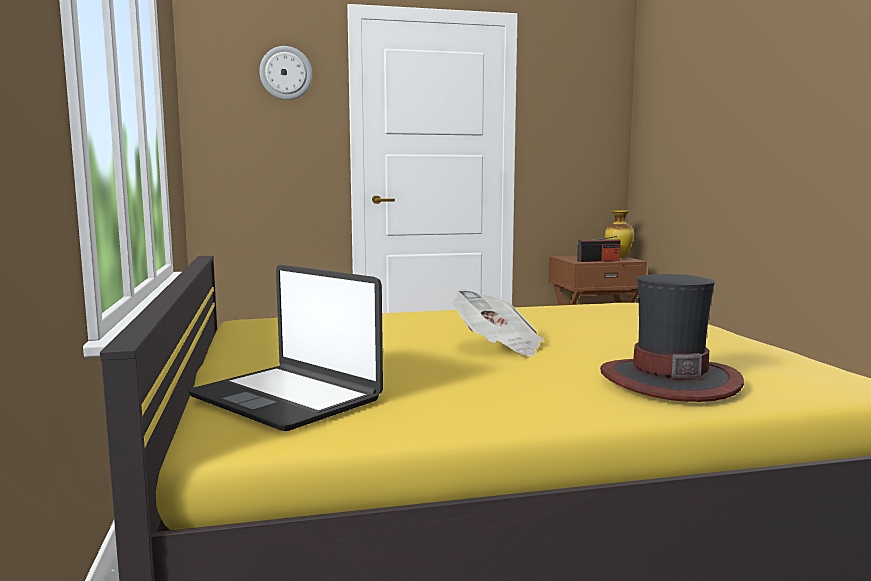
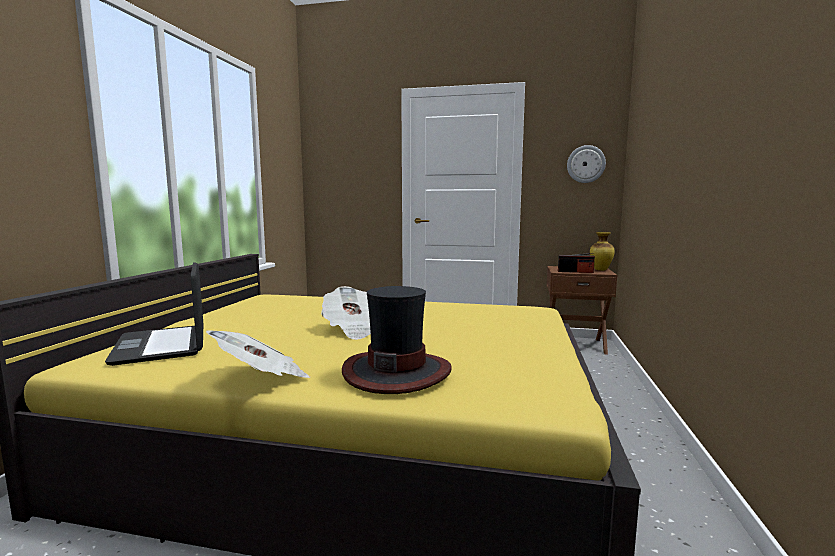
camera: 25 degrees right, 0 degrees up
wall clock [259,46,313,100] -> wall clock moved to [567,145,606,183]
none -> newspaper [206,330,310,378]

